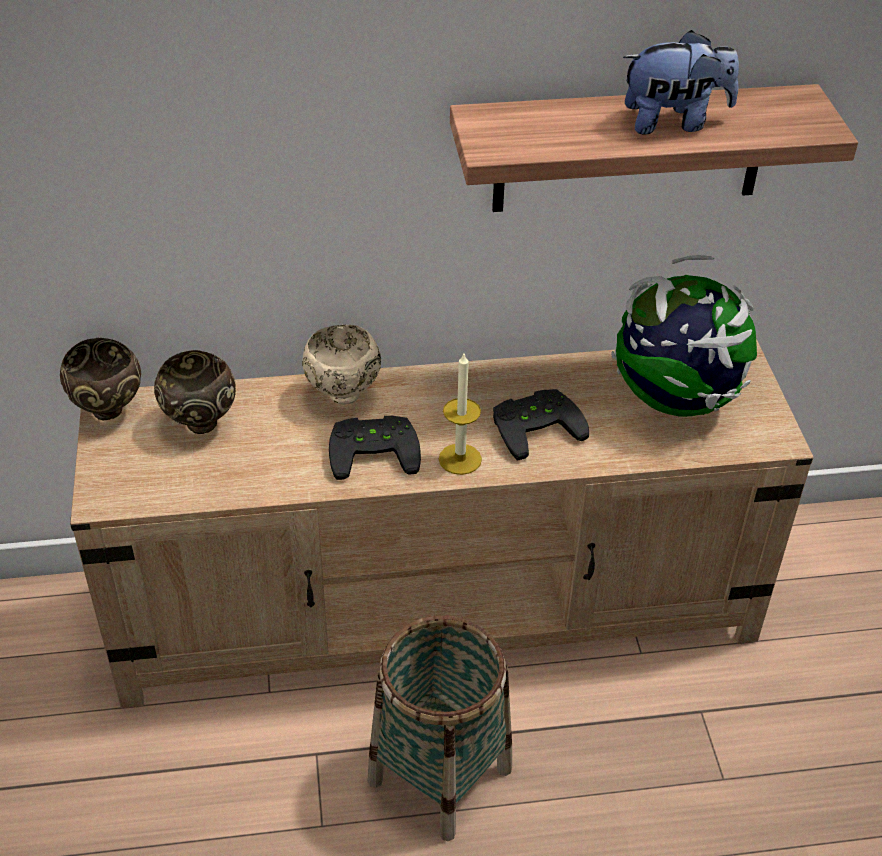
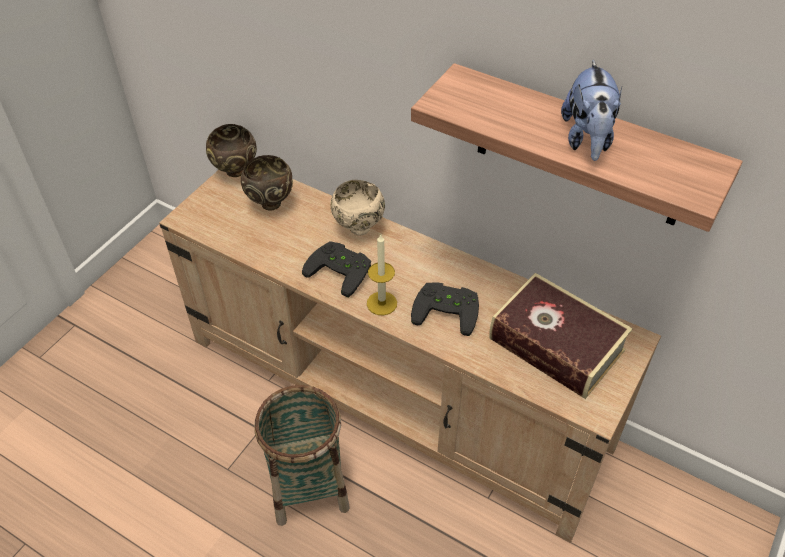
camera: 40 degrees right, 5 degrees up
globe [611,255,757,417] -> book [489,273,633,399]
plush toy [623,30,739,134] -> plush toy turned 60 degrees clockwise [561,60,622,161]

